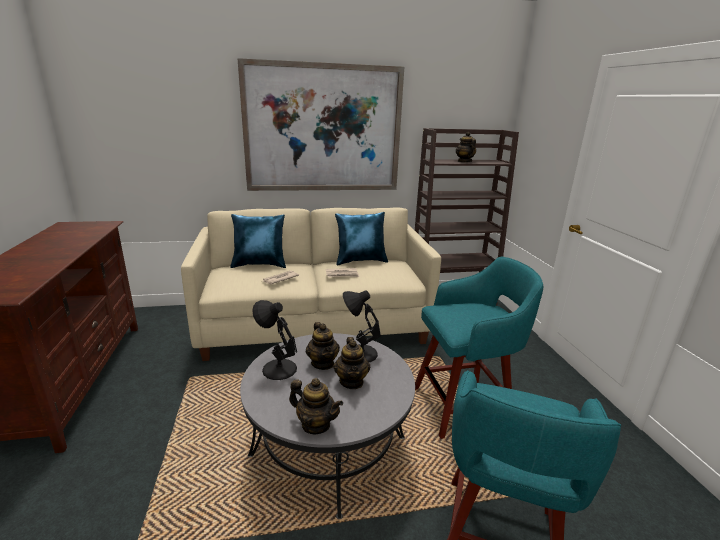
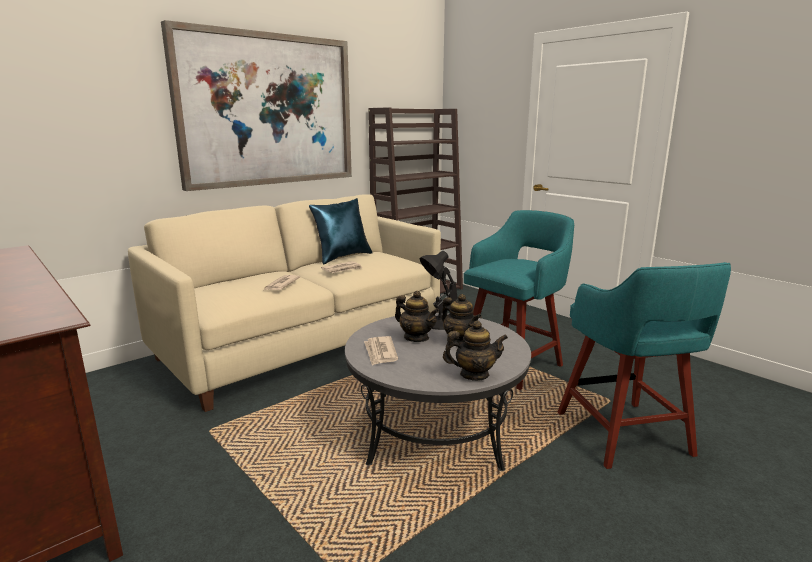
camera: 30 degrees left, 5 degrees down
blue pillow [230,214,286,268] -> none
black table lamp [252,300,297,380] -> newspaper [364,336,398,366]
teapot [456,132,476,162] -> none

